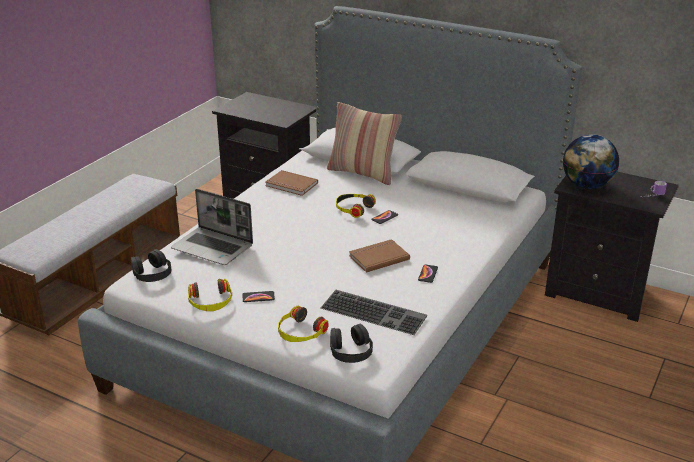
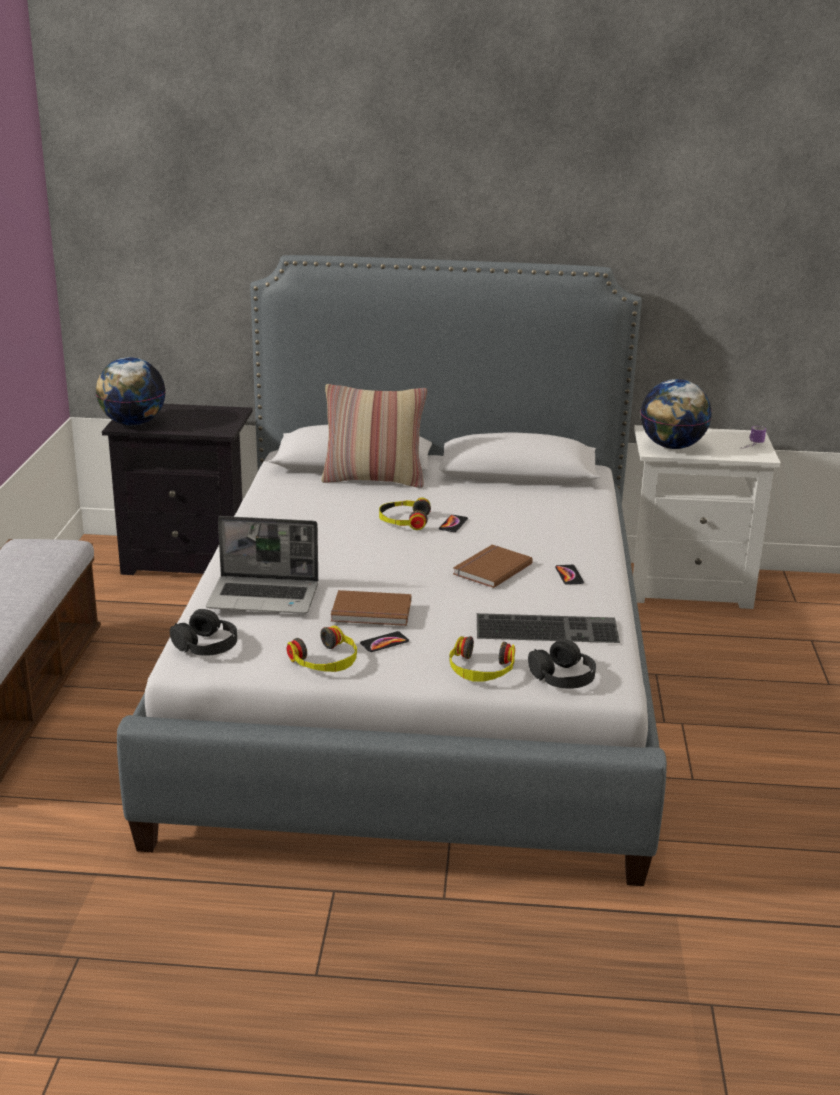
camera: 25 degrees left, 5 degrees down
brown book [265,170,318,196] -> brown book moved to [331,590,411,626]
black nightstand [545,172,679,322] -> white nightstand [633,425,781,609]
none -> globe [96,357,166,426]

